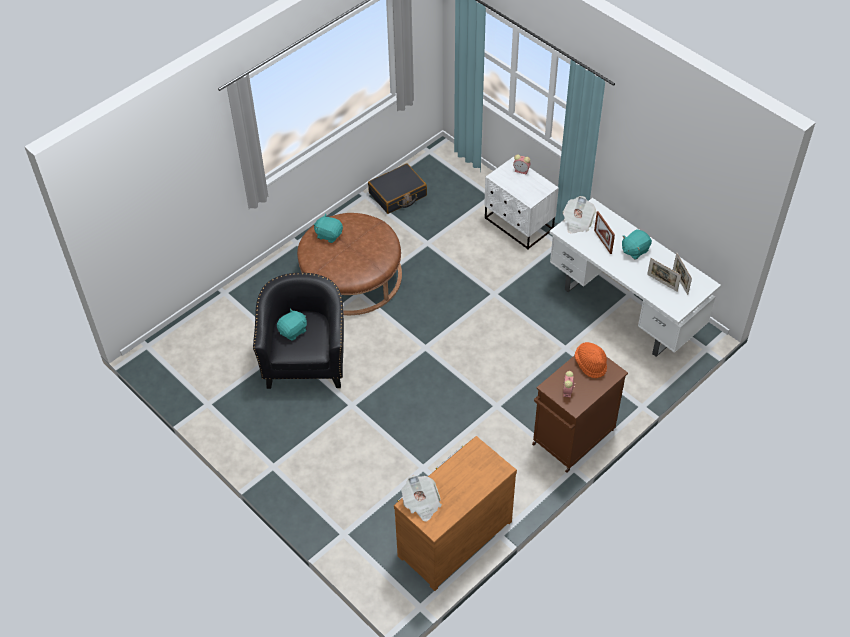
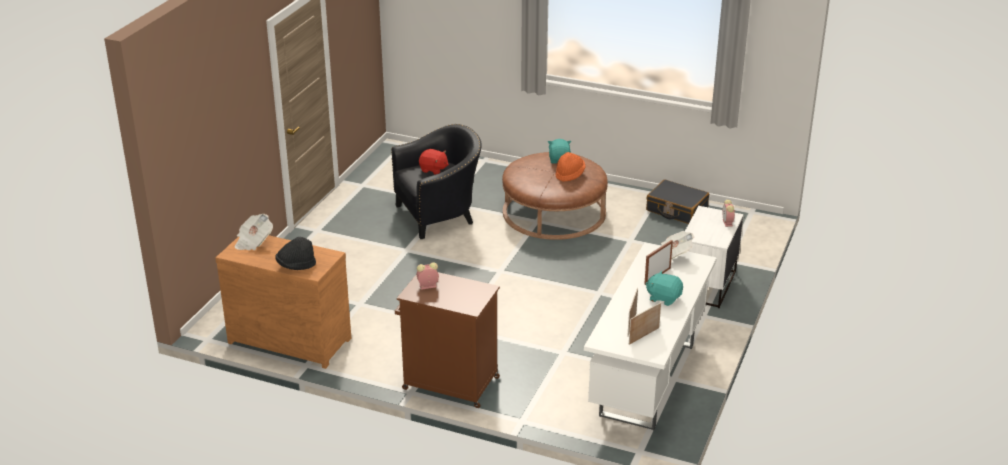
camera: 65 degrees right, 20 degrees down
turquoise plush toy [277,308,307,340] -> red plush toy [419,149,449,175]
orange hat [575,342,607,378] -> orange hat moved to [556,152,586,182]
none -> black hat [275,237,316,270]

